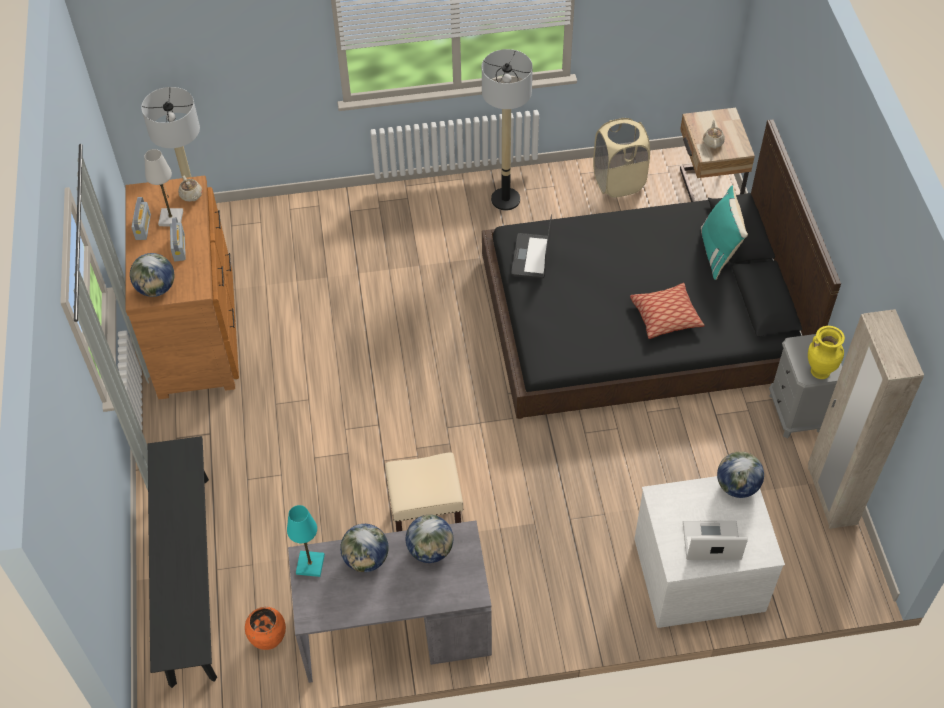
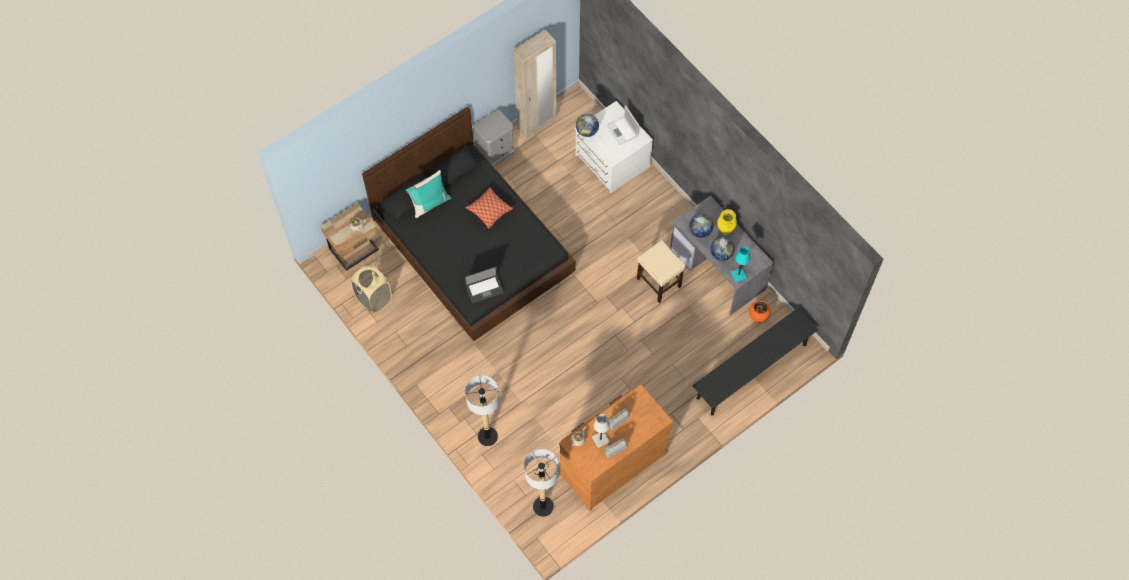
camera: 120 degrees left, 10 degrees up
globe [130,253,174,297] -> none
floor lamp [482,49,533,211] -> floor lamp moved to [465,375,500,446]
yellow vase [808,326,845,379] -> yellow vase moved to [717,209,737,235]

